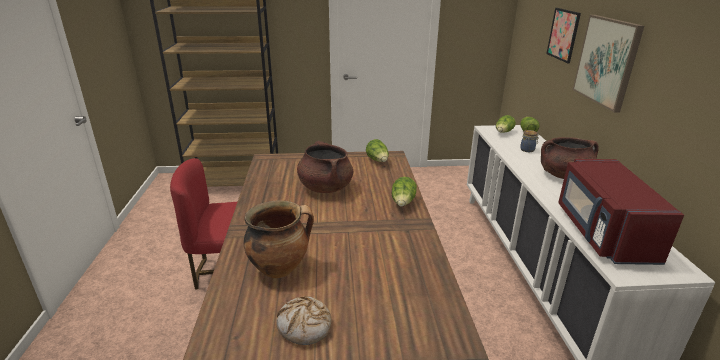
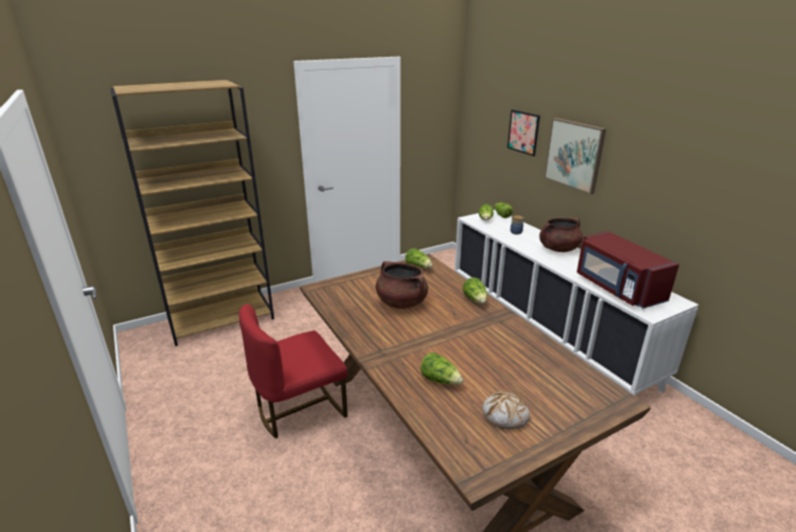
camera: 25 degrees left, 0 degrees up
cooking pot [244,200,314,278] -> lettuce [420,352,463,385]

